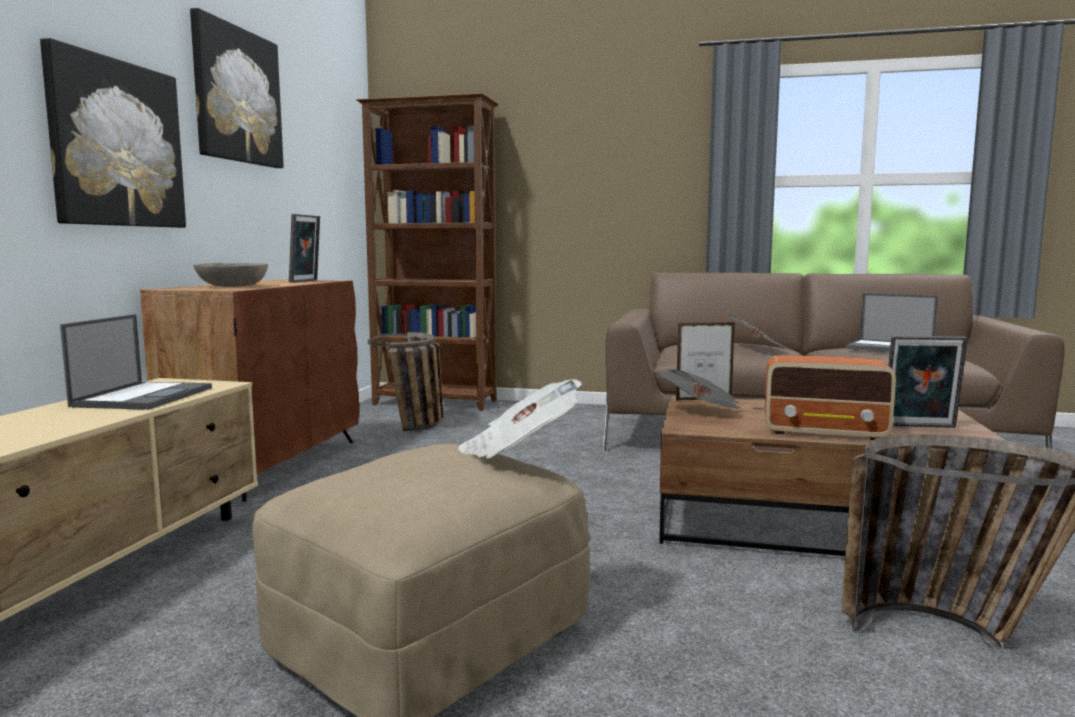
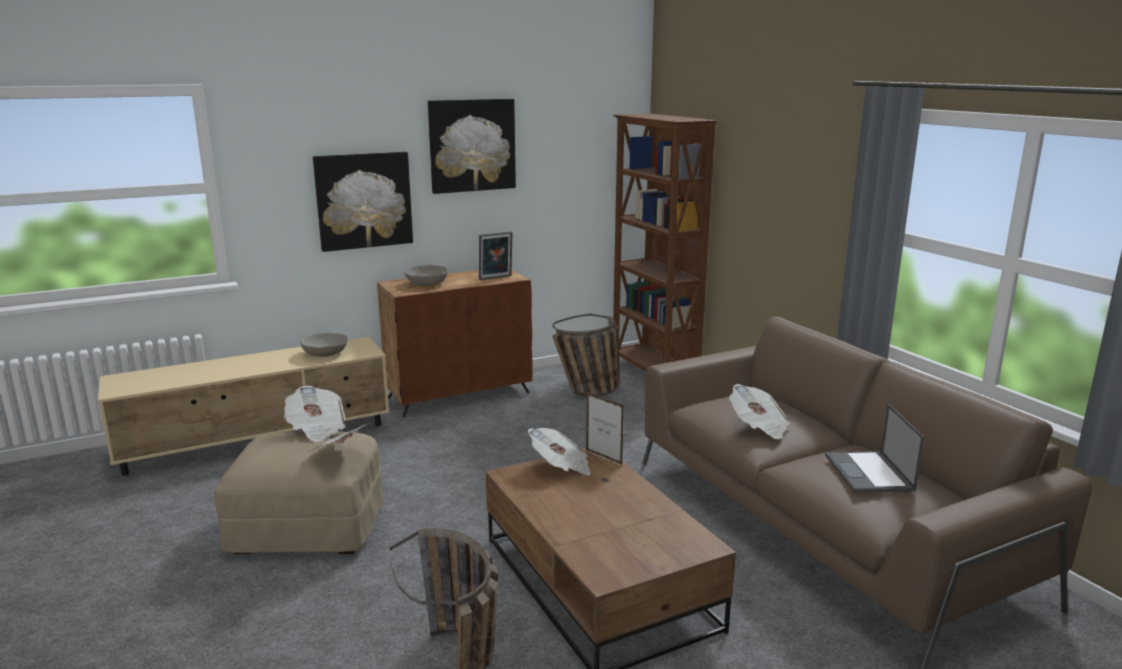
camera: 50 degrees right, 10 degrees up
laptop [60,314,212,410] -> grey bowl [300,333,348,357]
radio [765,355,896,440] -> none
picture frame [888,336,968,428] -> none
none -> newspaper [284,386,345,442]

